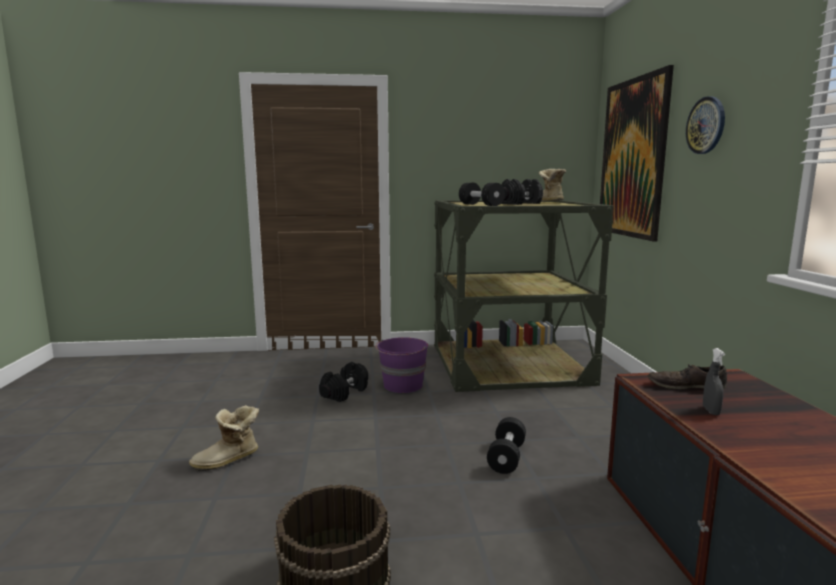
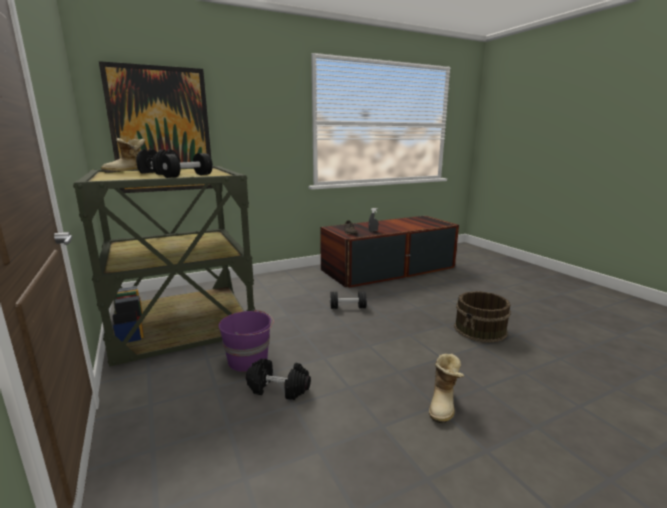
camera: 110 degrees left, 5 degrees up
boot [189,405,259,471] -> boot turned 75 degrees clockwise [429,354,464,423]
wall clock [686,96,725,154] -> none

